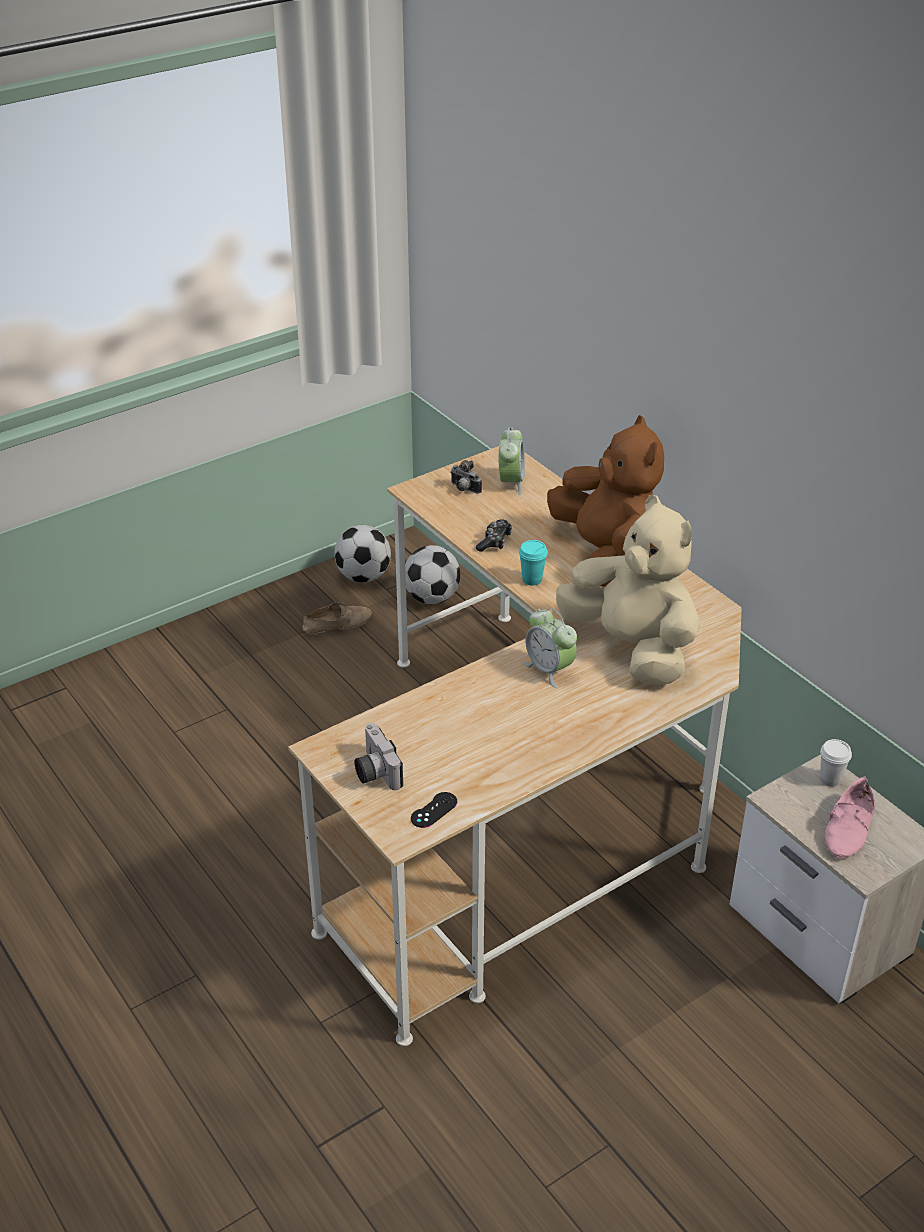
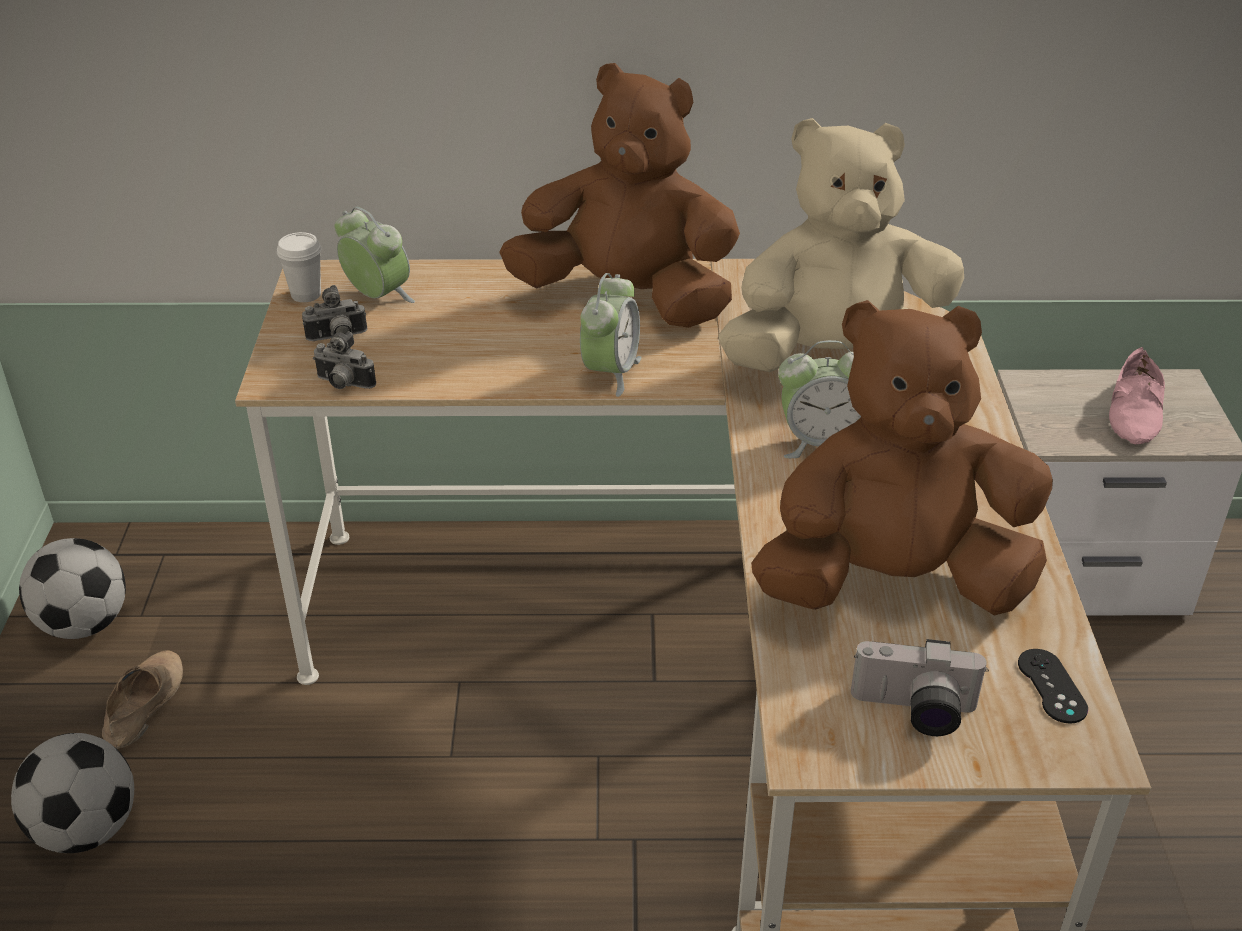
camera: 55 degrees left, 0 degrees up
football [405,545,460,604] -> football moved to [11,733,134,853]
game controller [476,519,512,552] -> none
turquoise cup [519,540,548,585] -> alarm clock [580,273,641,397]
white cup [820,739,852,787] -> white cup moved to [277,232,321,302]
pink shoe [825,776,876,858] -> pink shoe turned 45 degrees clockwise [1109,347,1165,444]
none -> camera [313,331,376,389]
none -> brown plush toy [751,300,1053,615]

